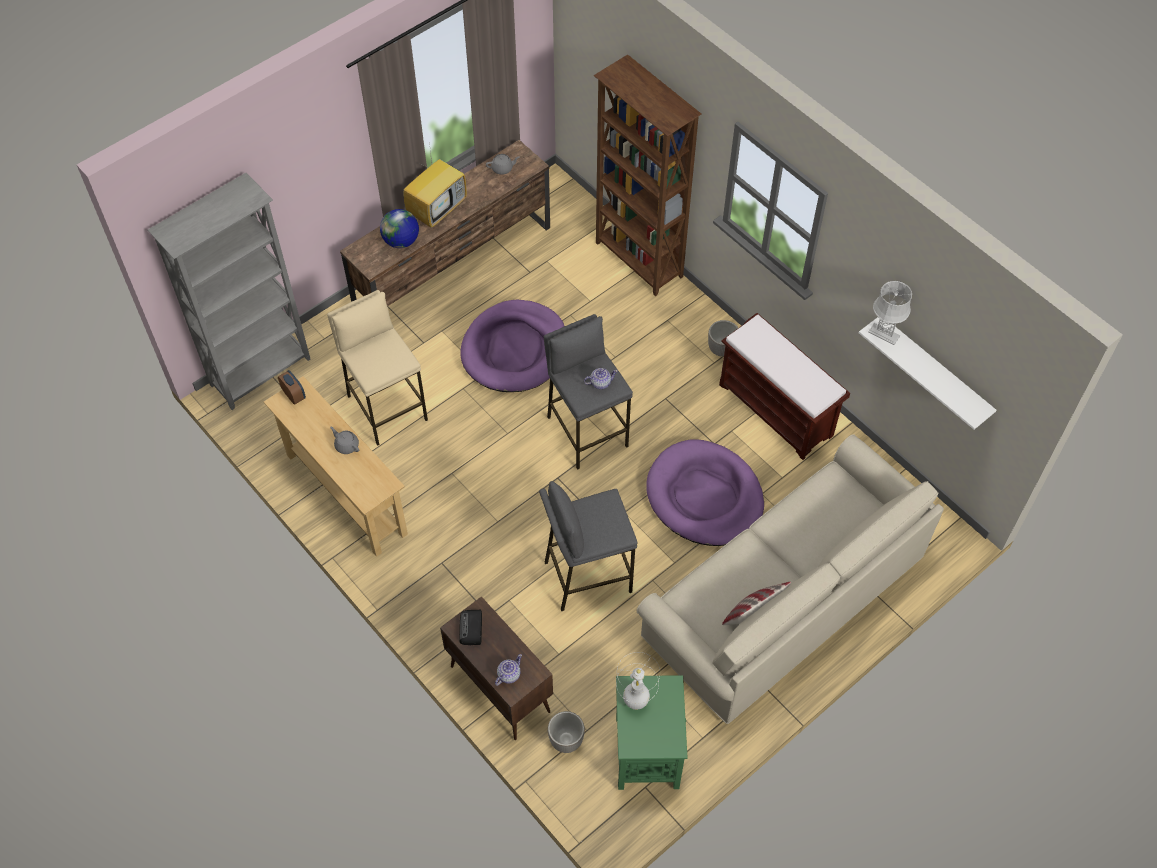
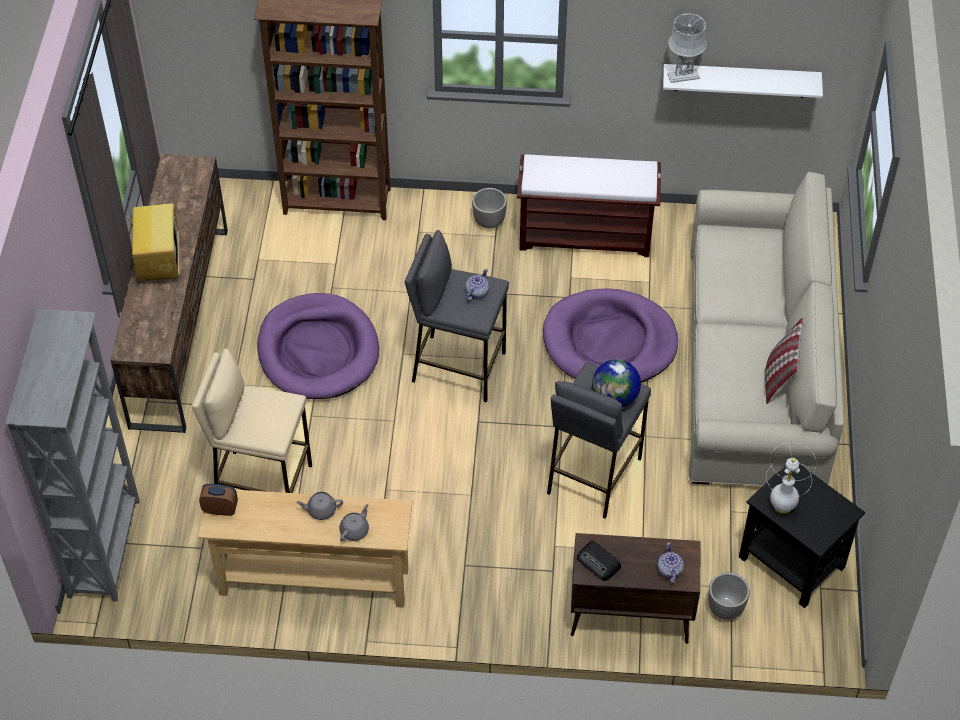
camera: 45 degrees left, 5 degrees down
globe [380,209,419,248] -> globe moved to [592,359,641,407]
grey teapot [486,154,519,175] -> grey teapot moved to [339,504,369,541]
green side table [616,675,688,790] -> black side table [739,464,865,608]

